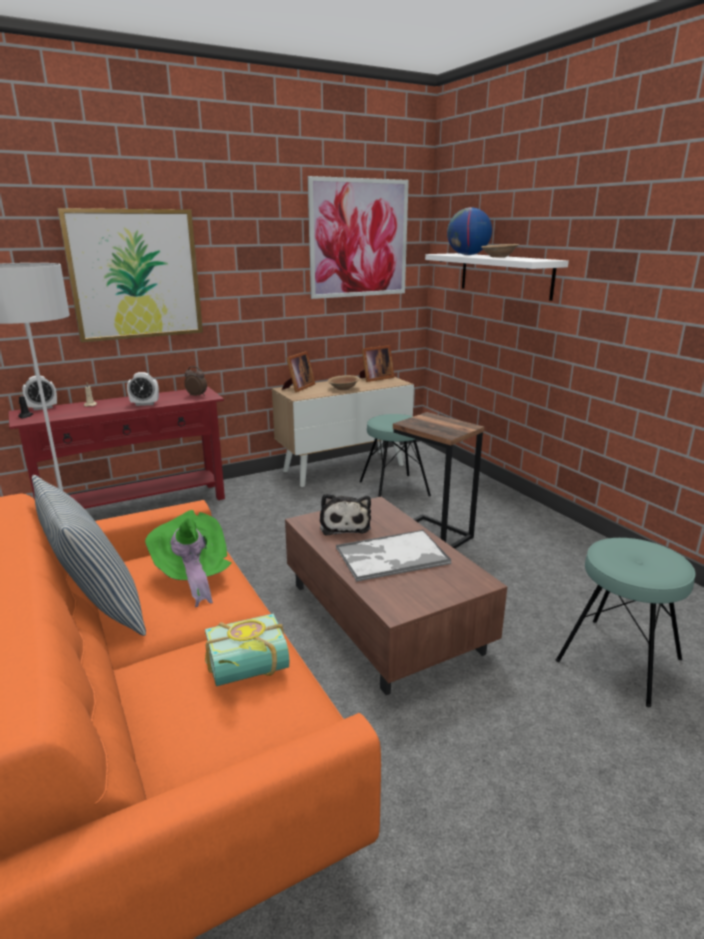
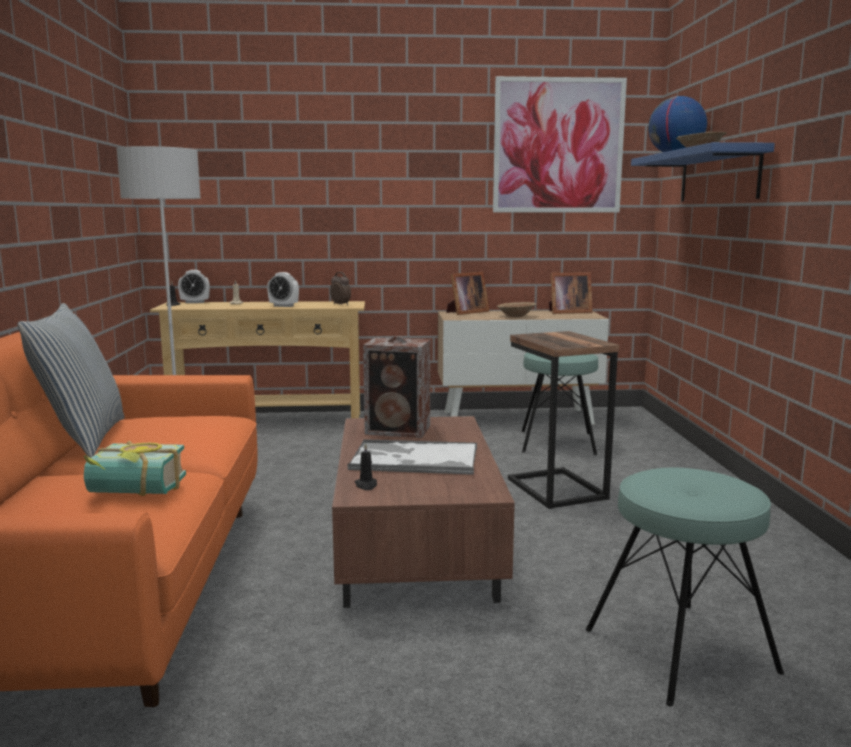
camera: 25 degrees right, 10 degrees down
red console table [8,387,225,509] -> beige console table [150,301,365,418]
picture [58,208,203,342] -> none
green hat [145,510,231,607] -> none
plush toy [320,494,371,535] -> speaker [363,336,430,438]
white shelf [425,253,569,301] -> blue shelf [631,142,775,201]
none -> black candle [355,443,377,490]

